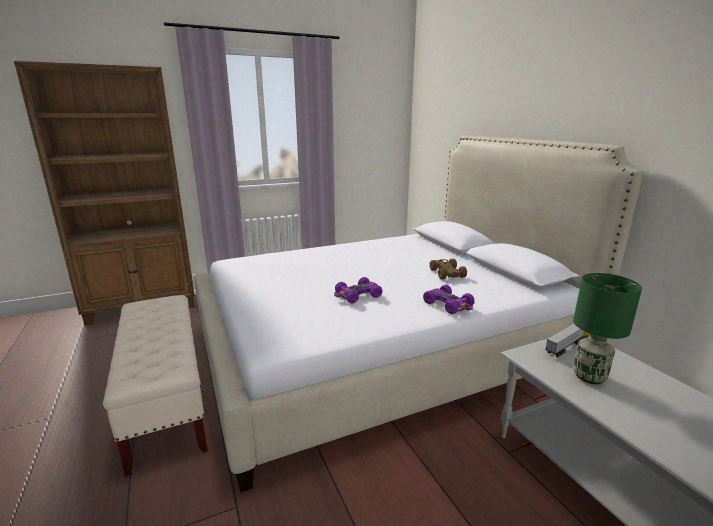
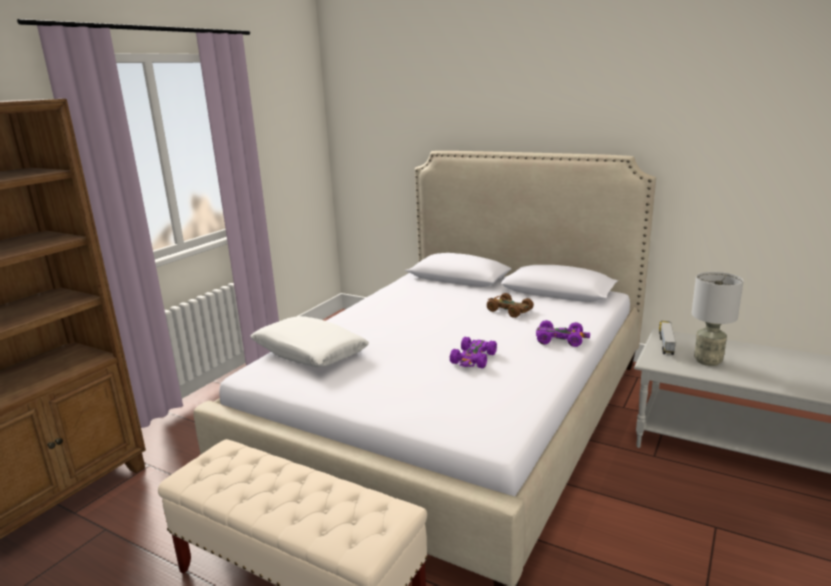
camera: 35 degrees left, 0 degrees up
green table lamp [573,273,642,384] -> grey table lamp [692,272,744,366]
none -> white pillow [250,316,369,367]

